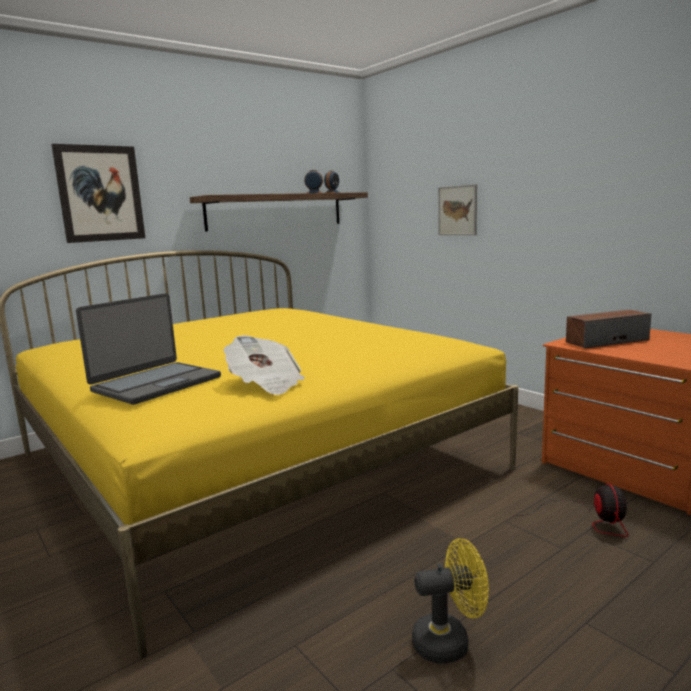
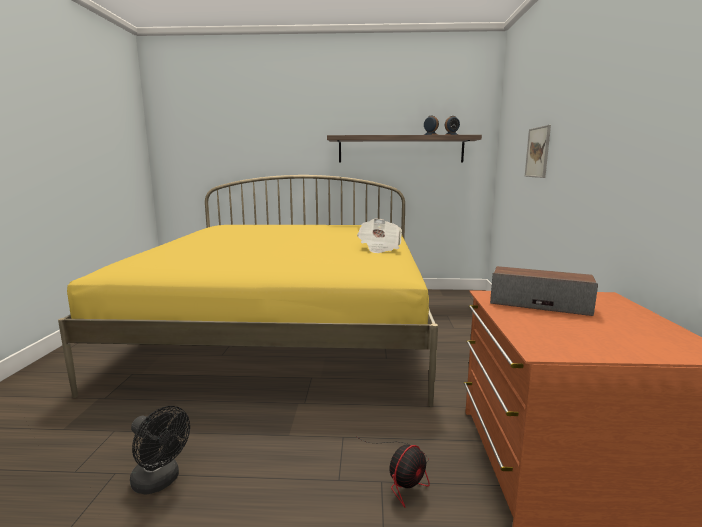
camera: 40 degrees right, 0 degrees up
picture [51,144,145,243] -> none
laptop [76,293,221,405] -> none
newspaper [223,335,305,395] -> newspaper moved to [357,219,402,253]
yellow fan [412,538,489,664] -> black fan [130,406,190,495]

